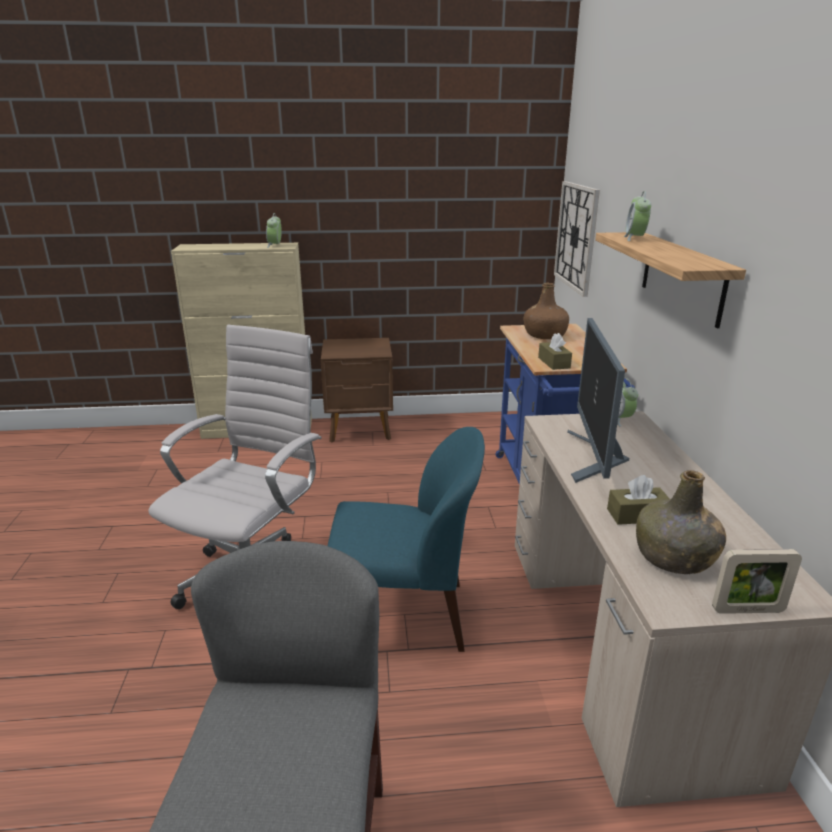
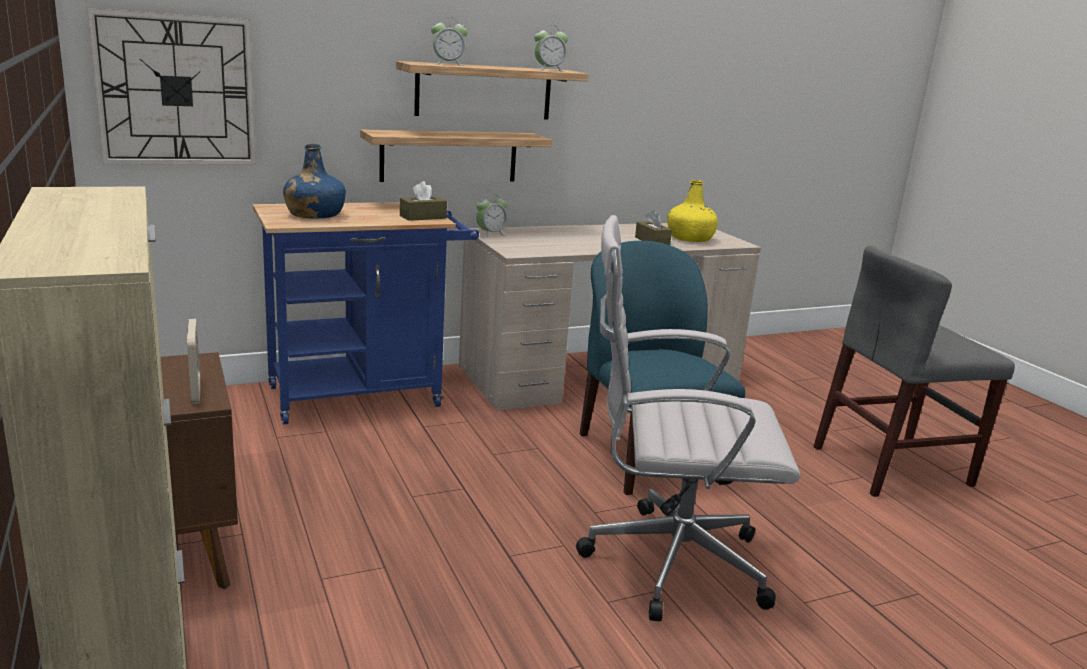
camera: 110 degrees left, 5 degrees down
alarm clock [266,213,282,248] -> alarm clock moved to [534,25,568,72]
brown bottle [524,283,569,339] -> blue bottle [283,144,346,218]
monitor [567,318,629,483] -> none
green bottle [636,470,726,574] -> yellow bottle [667,179,718,242]
picture frame [712,549,802,614] -> picture frame moved to [187,319,201,404]
none -> shelf [360,130,552,182]

